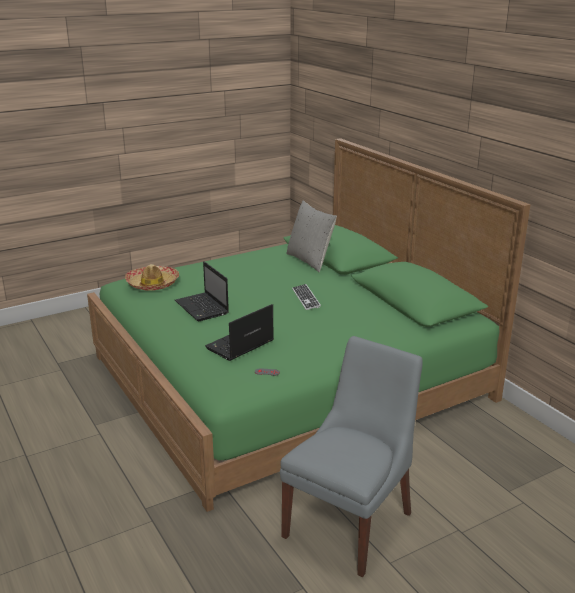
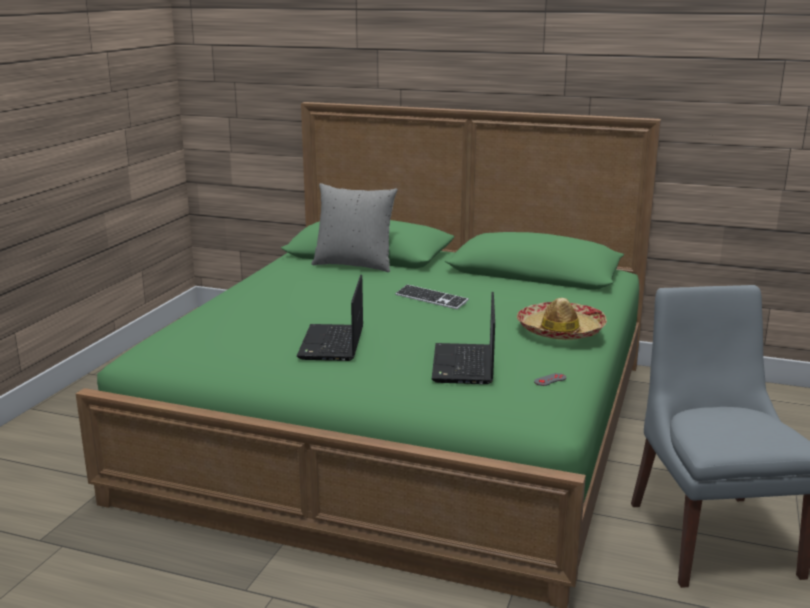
camera: 40 degrees left, 5 degrees down
hat [125,264,179,291] -> hat moved to [517,298,607,340]
laptop [175,261,229,321] -> laptop turned 75 degrees clockwise [297,275,363,361]

